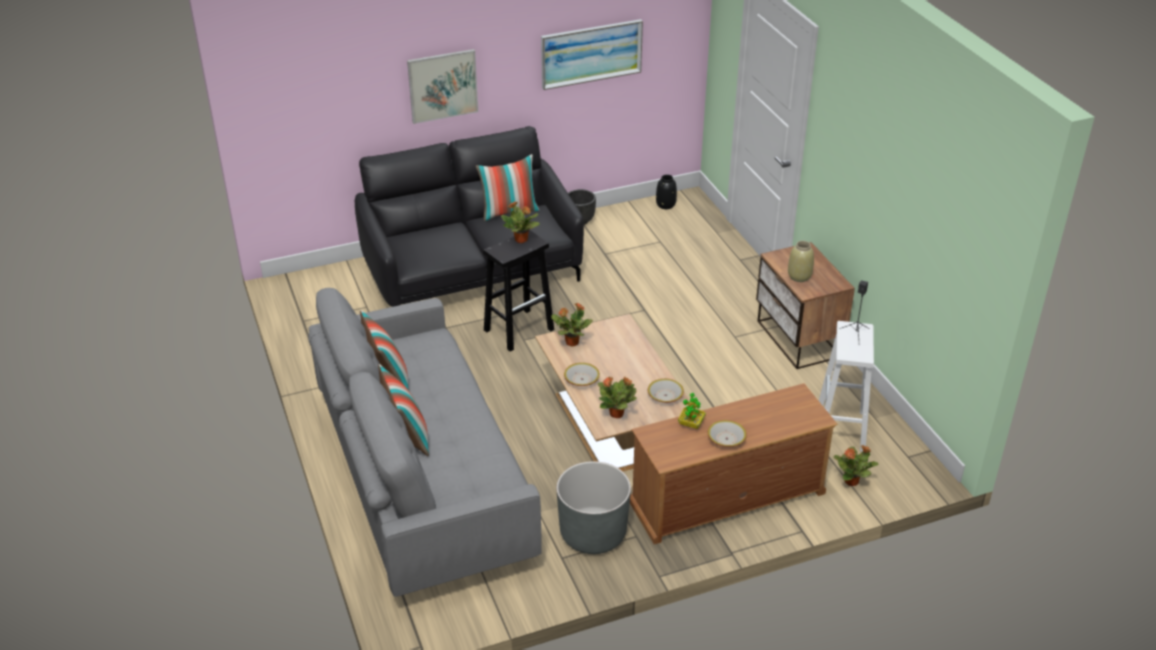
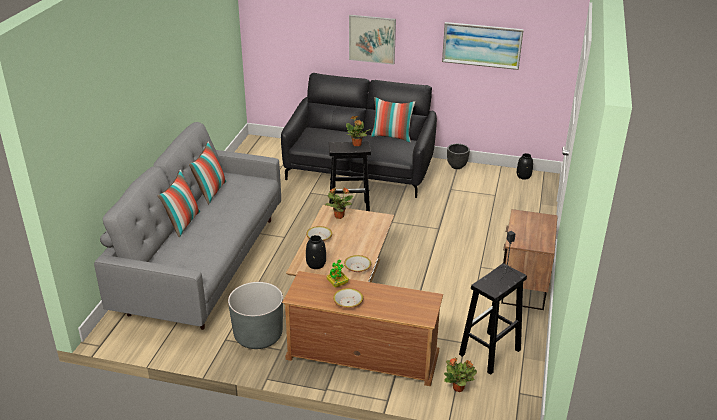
camera: 35 degrees right, 5 degrees down
potted plant [598,376,637,418] -> black vase [306,235,326,269]
beige vase [788,241,814,282] -> none
white stool [819,321,874,451] -> black stool [459,263,527,375]

